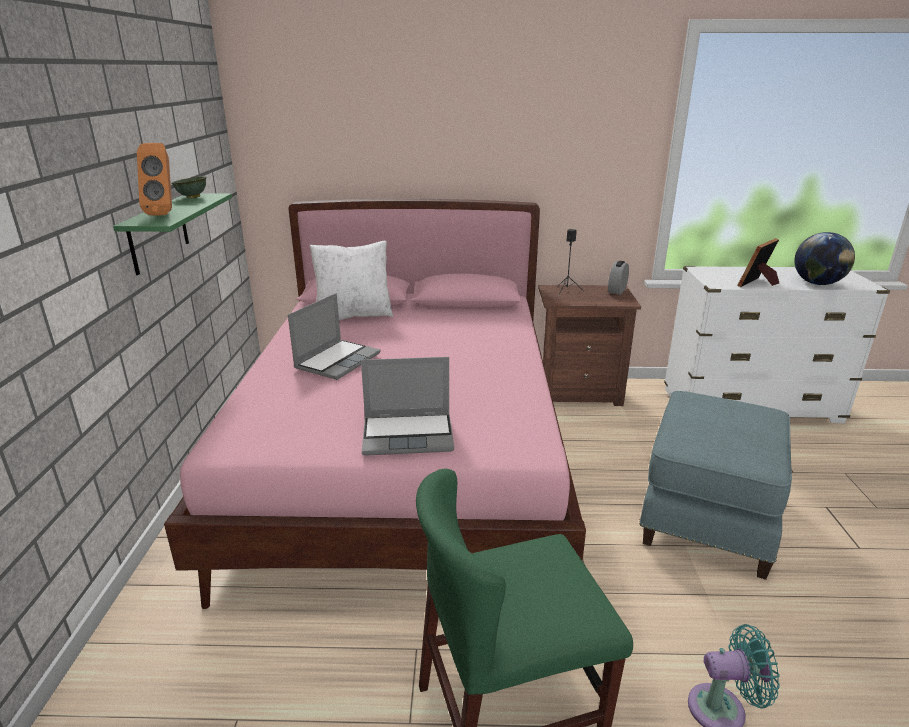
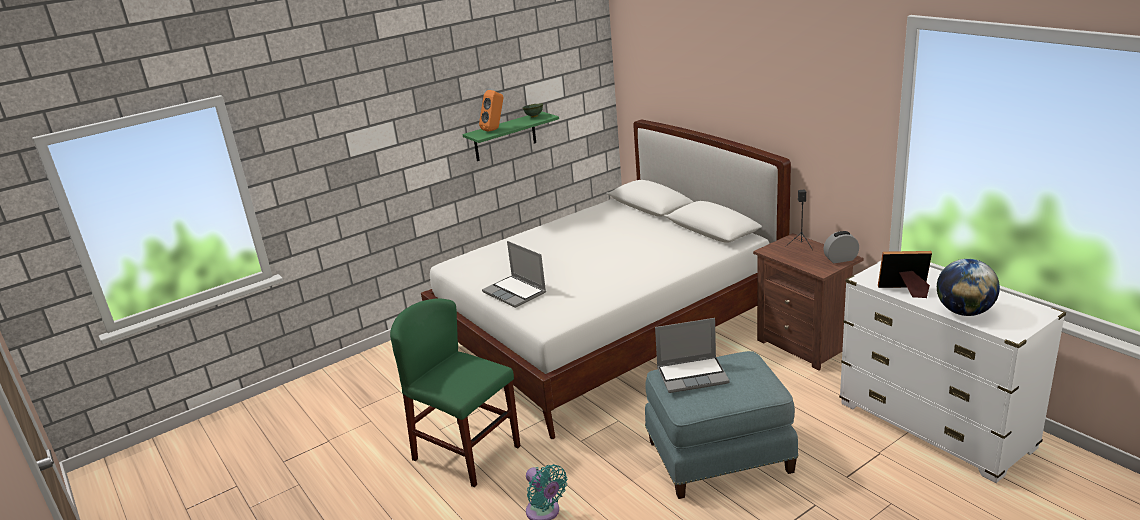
camera: 55 degrees right, 0 degrees up
pink bed [164,199,586,609] -> white bed [421,119,791,439]
laptop [288,293,380,380] -> laptop moved to [655,318,730,393]
white pillow [310,241,393,320] -> none

